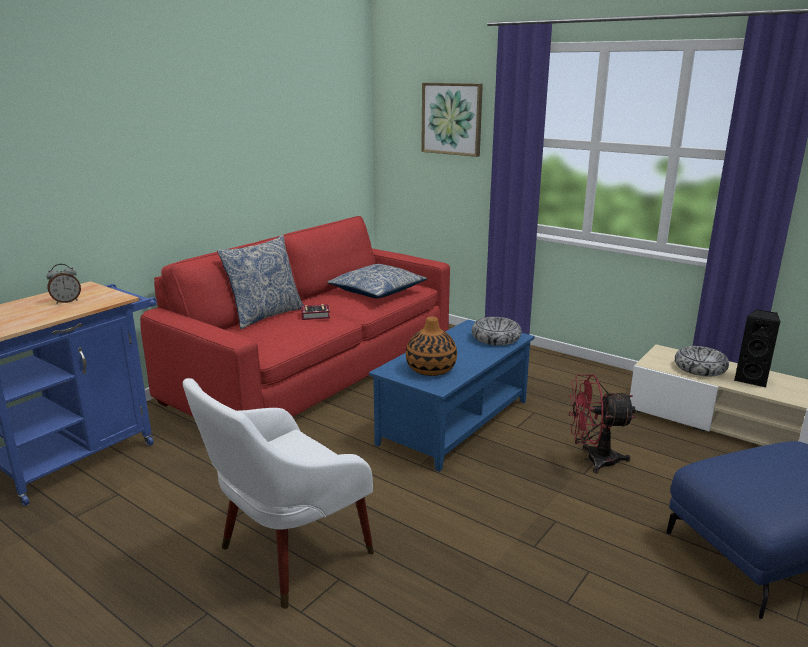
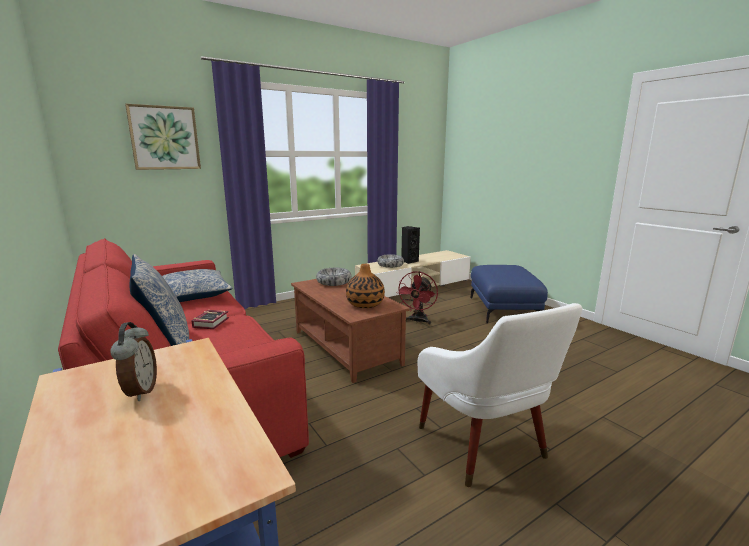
camera: 70 degrees left, 5 degrees down
blue coffee table [369,319,535,472] -> brown coffee table [291,279,409,383]

